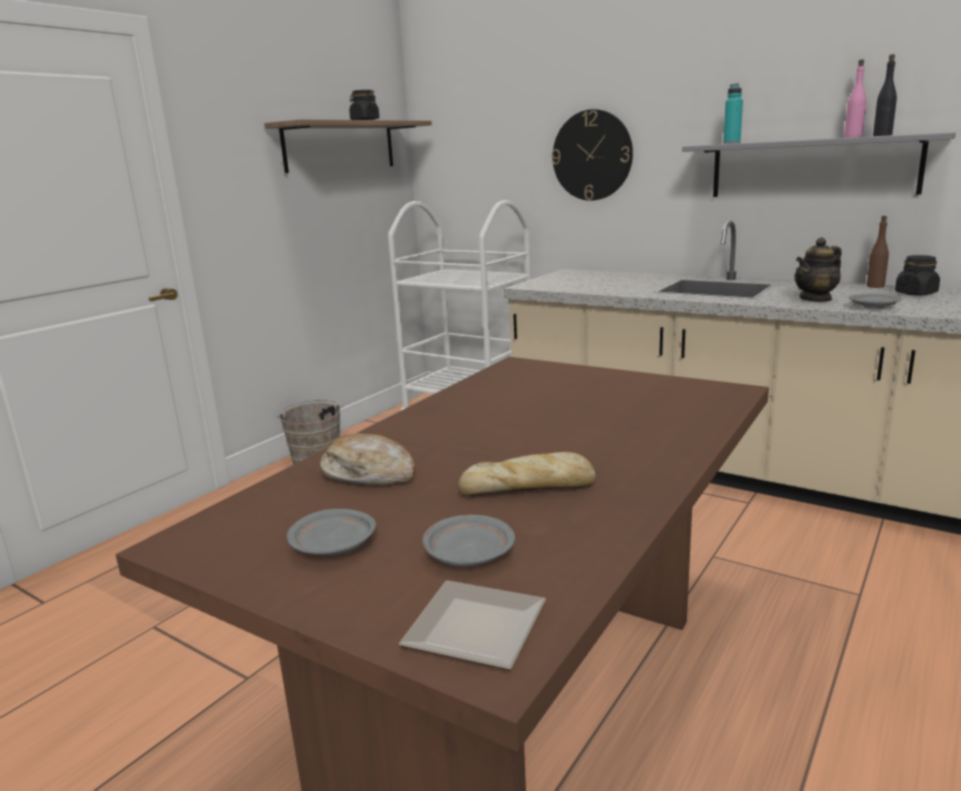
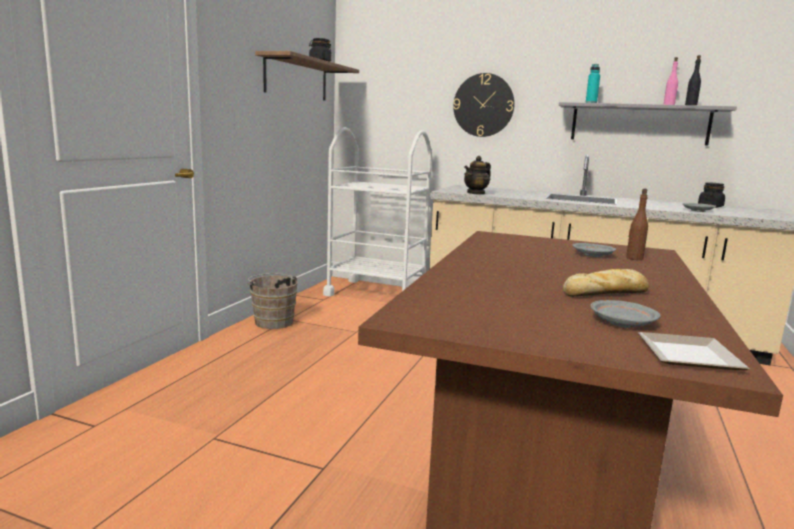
camera: 15 degrees left, 5 degrees down
grey plate [287,509,376,555] -> grey plate moved to [572,243,616,257]
bread [320,433,415,485] -> none
teapot [795,237,842,302] -> teapot moved to [464,156,491,195]
brown bottle [866,216,889,288] -> brown bottle moved to [626,189,648,260]

